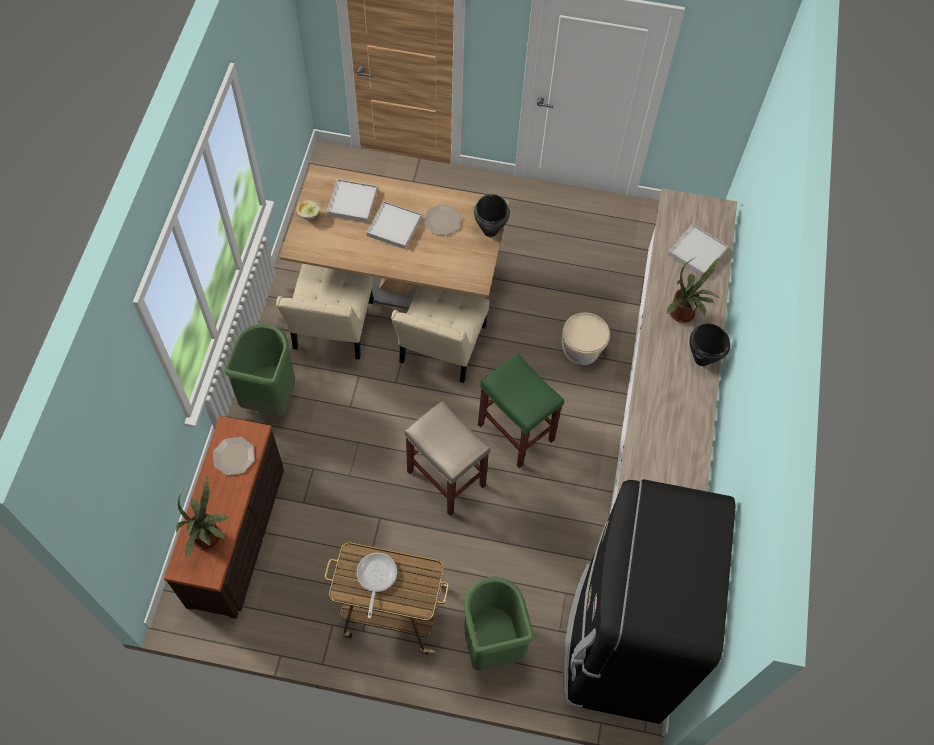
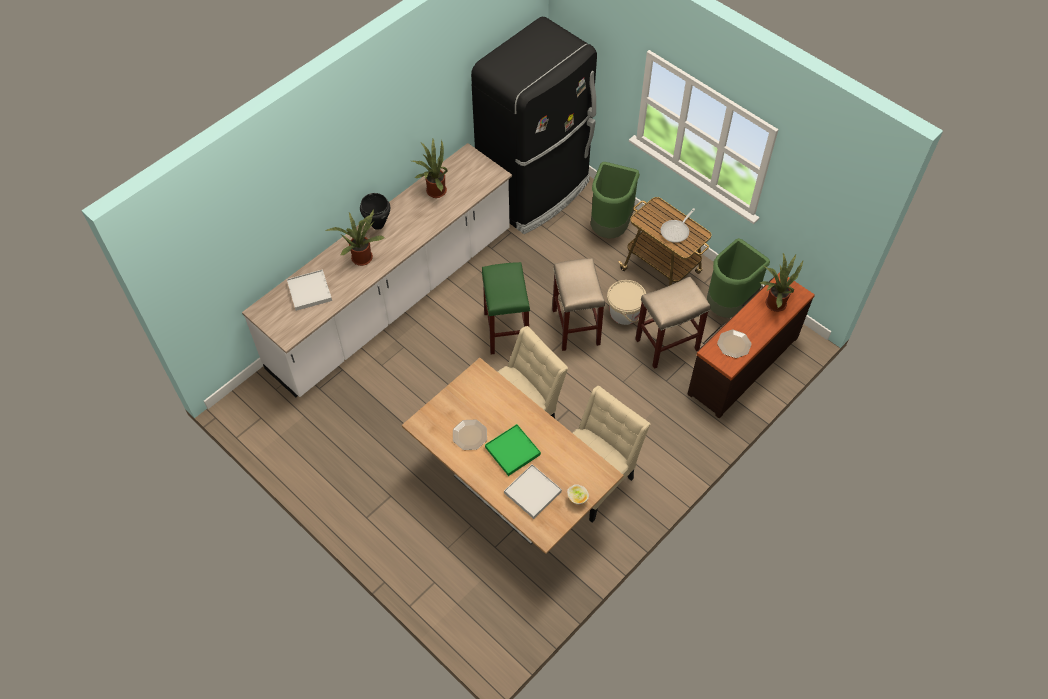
camera: 145 degrees left, 5 degrees down
green trash can [224,323,295,416] -> green trash can moved to [707,238,770,318]
white tray [366,201,421,249] -> green tray [485,424,541,476]
black cooking pot [474,194,510,237] -> none
beige bucket [561,313,610,365] -> beige bucket moved to [607,280,646,325]
none -> potted plant [412,139,448,198]
none -> beige stool [635,276,711,369]

